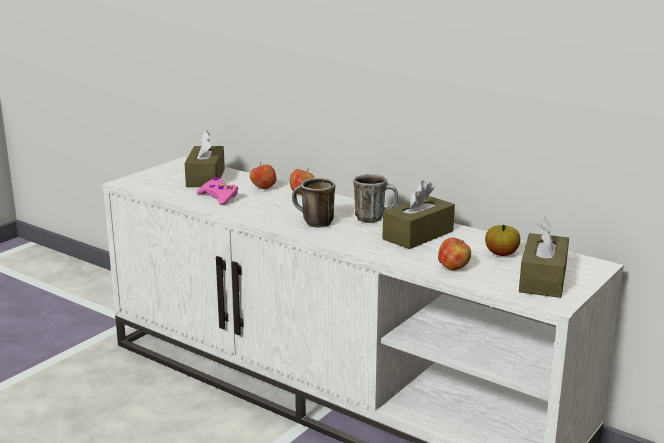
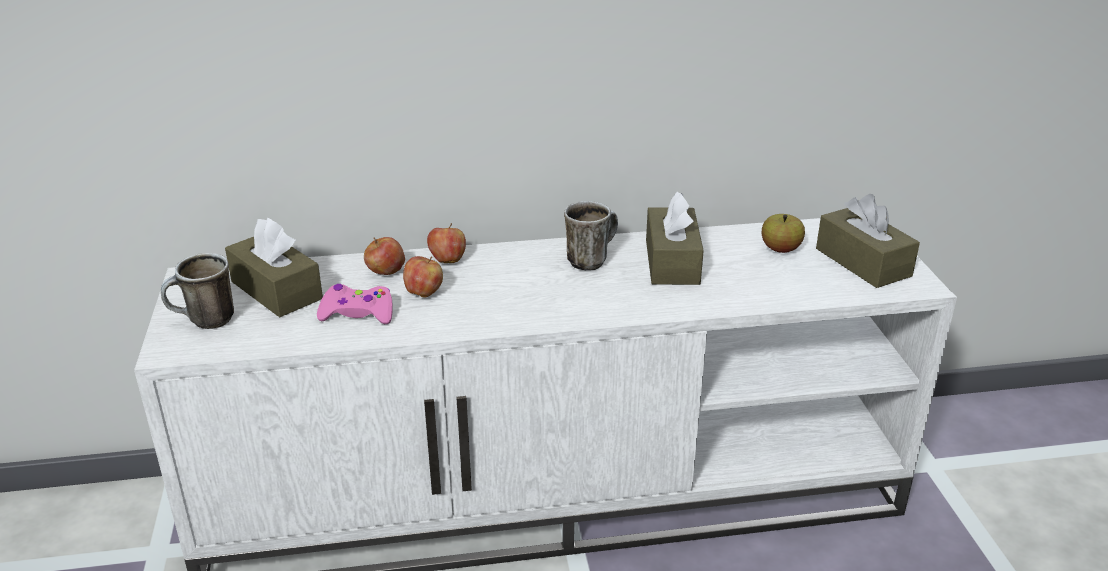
camera: 45 degrees left, 10 degrees up
mug [292,178,335,228] -> mug moved to [161,253,234,329]
apple [438,238,471,271] -> apple moved to [403,256,443,298]

